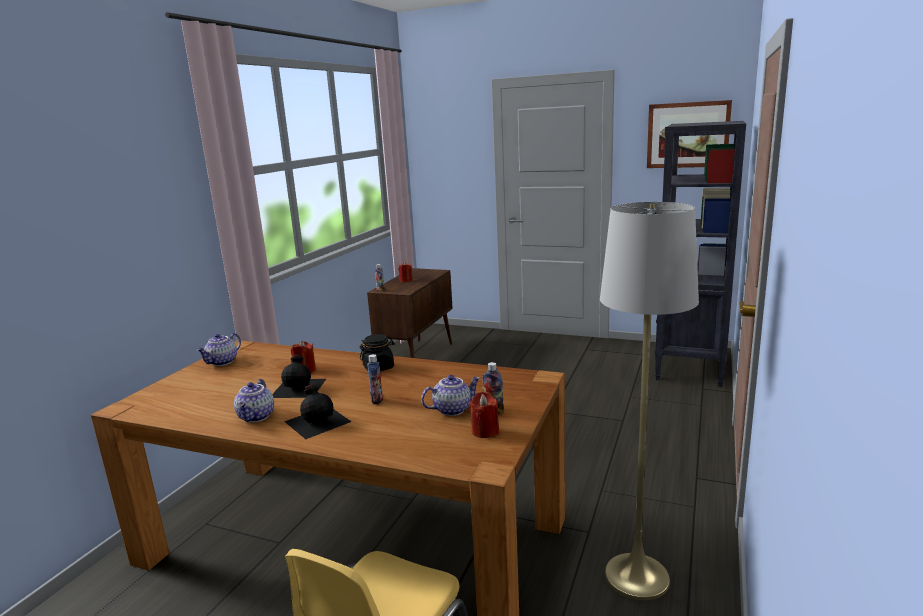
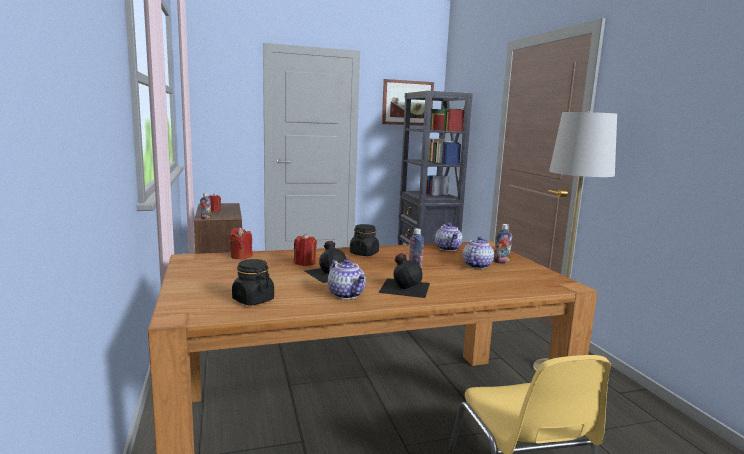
camera: 40 degrees left, 5 degrees down
teapot [196,333,241,366] -> teapot moved to [435,223,462,251]
red candle [469,392,499,438] -> red candle moved to [229,227,253,259]
none -> black jar [232,259,274,305]

